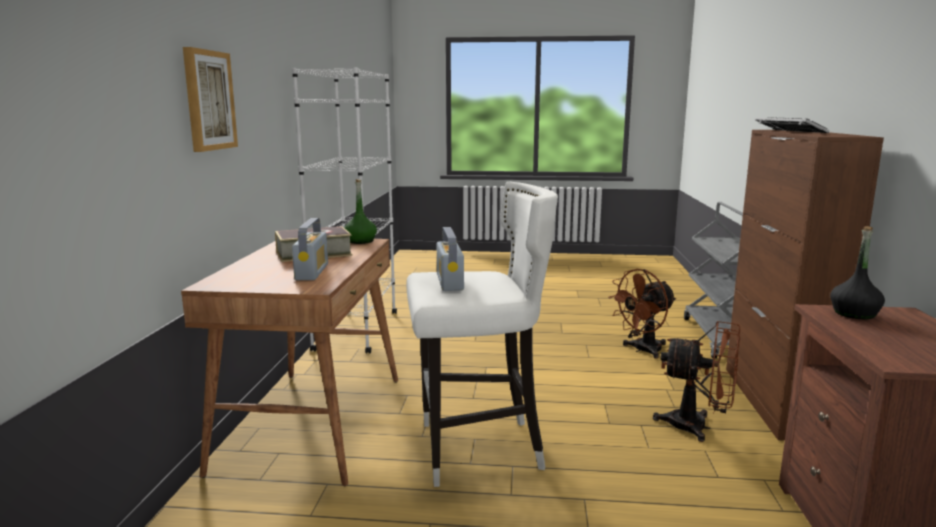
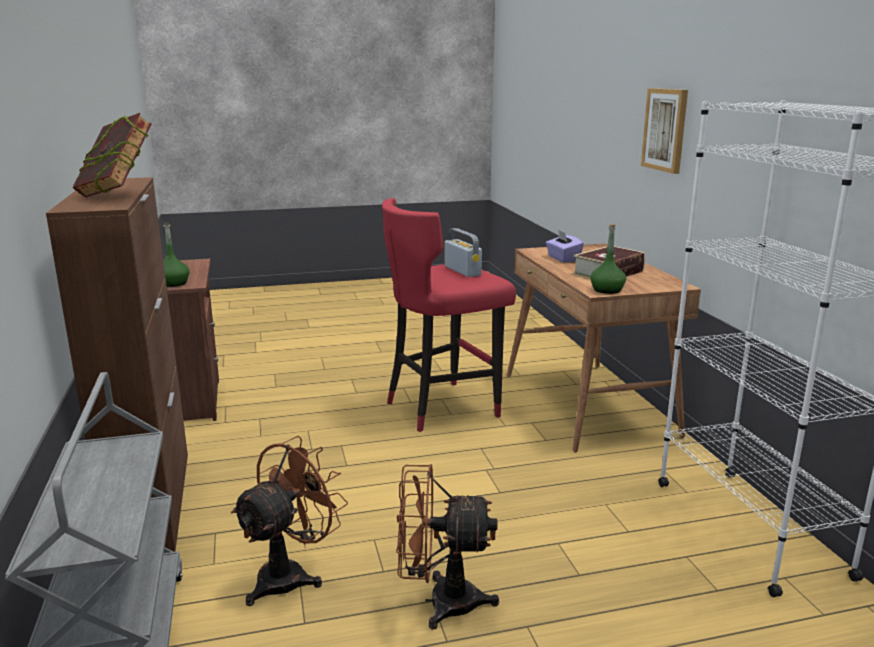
camera: 160 degrees right, 5 degrees up
radio [292,218,328,280] -> purple tissue box [546,230,584,263]
white stool [406,182,558,487] -> red stool [382,198,516,432]
brown fan [653,321,740,442] -> brown fan moved to [396,464,499,629]
keyboard [755,117,829,133] -> book [72,113,152,197]
black bottle [830,226,885,319] -> green bottle [163,223,190,287]

